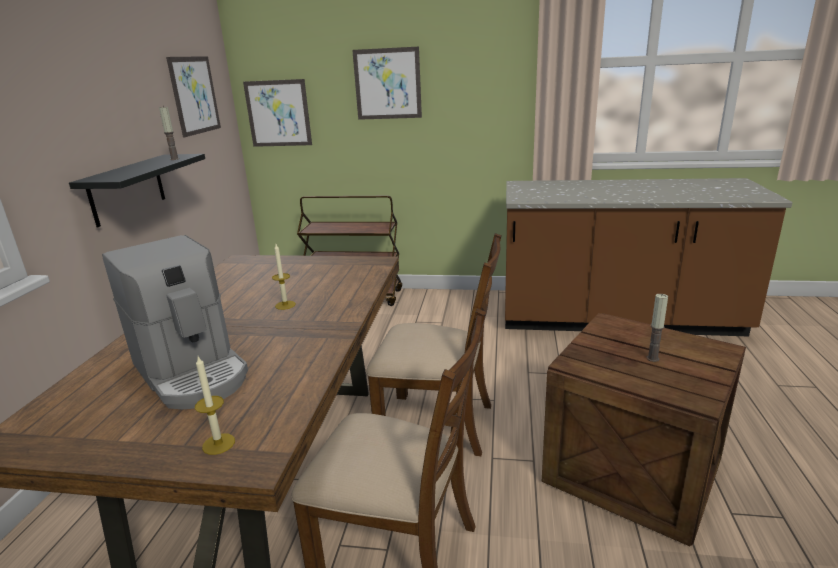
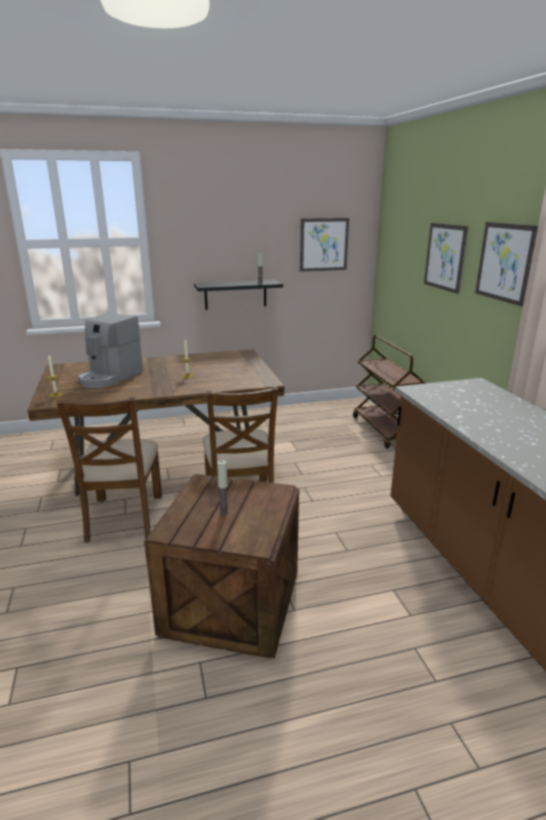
camera: 65 degrees right, 0 degrees up
picture [243,79,312,147] -> picture moved to [475,222,538,307]

